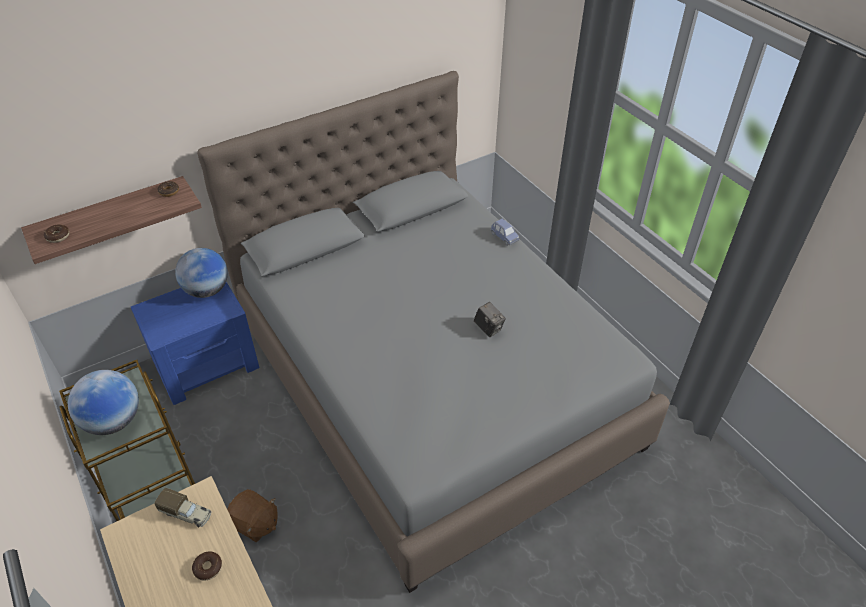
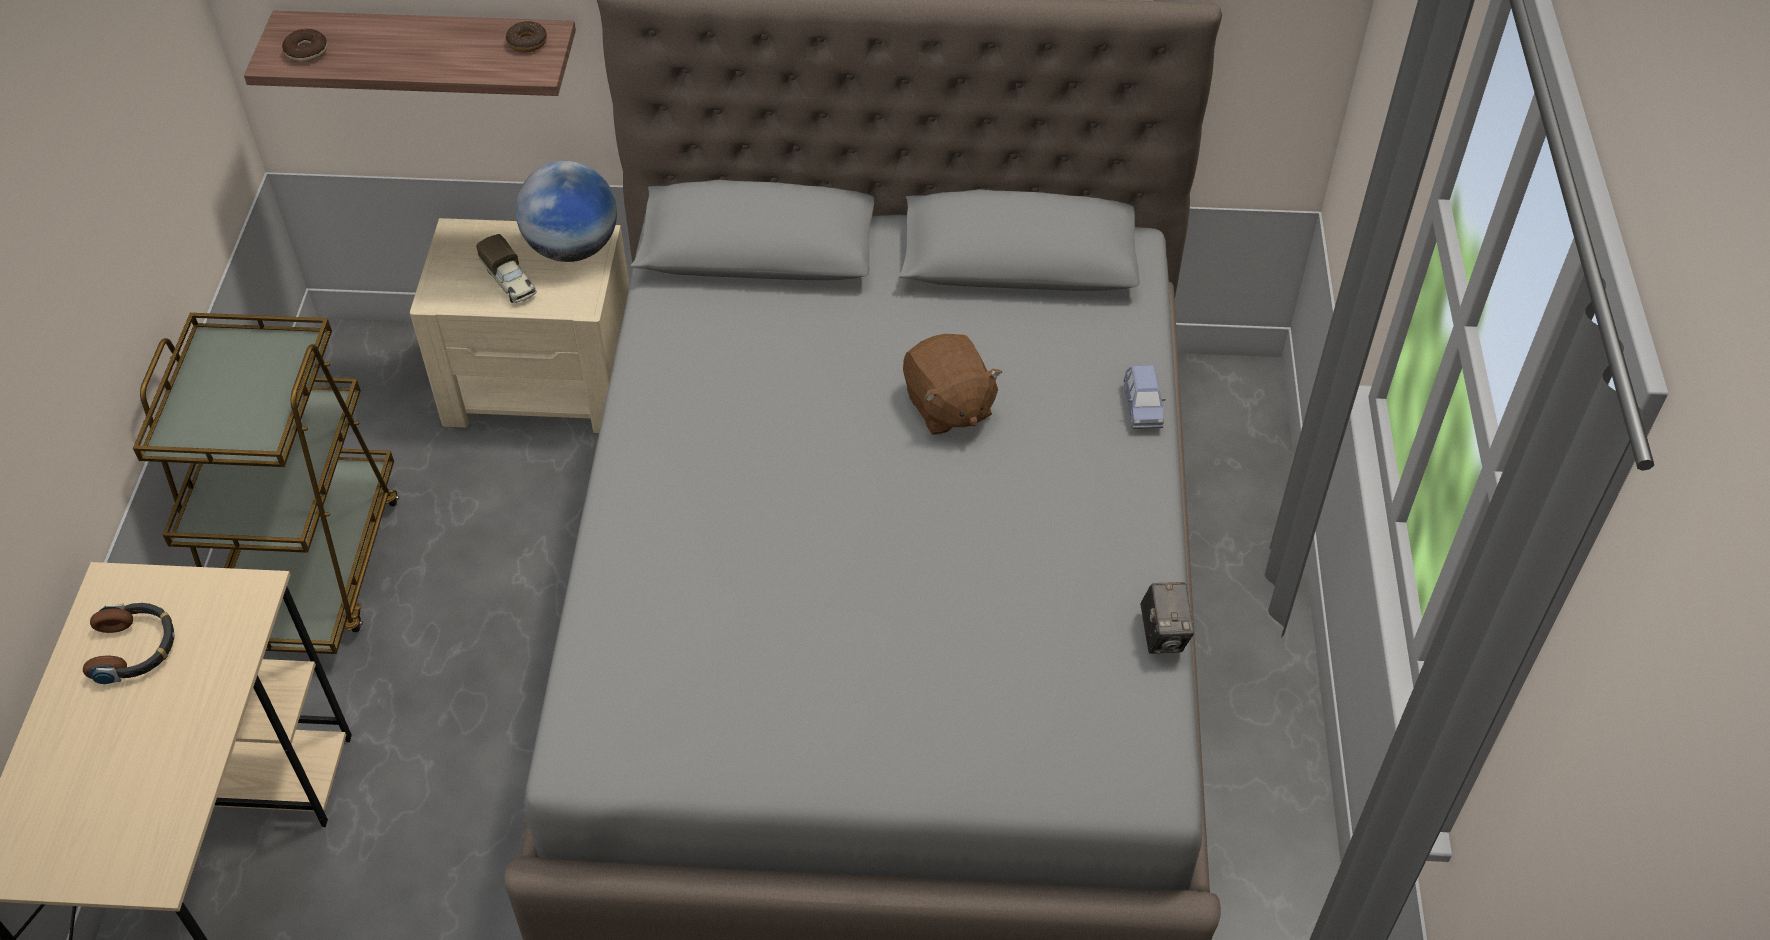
camera: 35 degrees right, 5 degrees up
globe [68,370,139,435] -> none
blue nightstand [131,282,259,405] -> beige nightstand [410,218,630,433]
toy truck [154,488,212,527] -> toy truck moved to [476,234,537,303]
donut [192,551,222,581] -> none
brown plush toy [227,489,277,542] -> brown plush toy moved to [903,334,1002,435]
camera [474,302,506,337] -> camera moved to [1140,582,1194,654]
none -> headphones [83,603,175,684]

